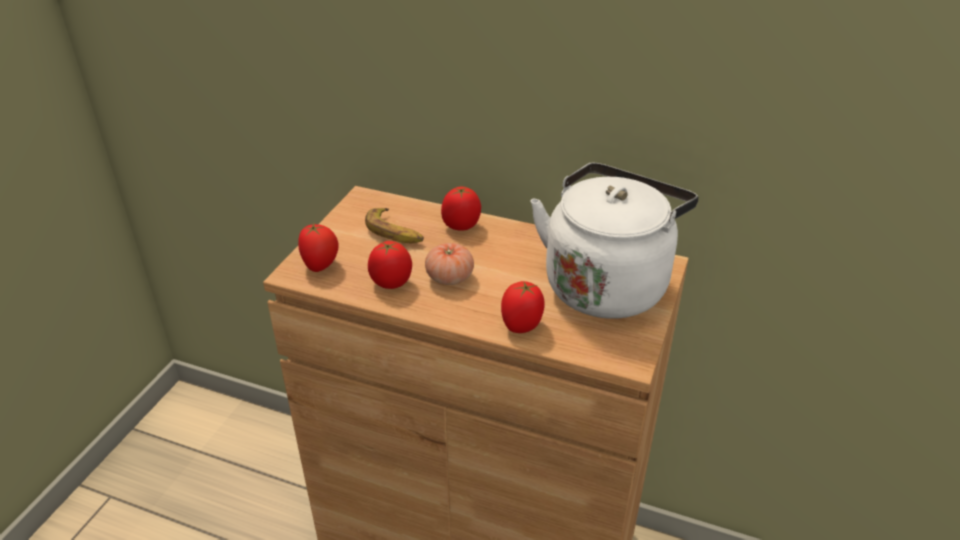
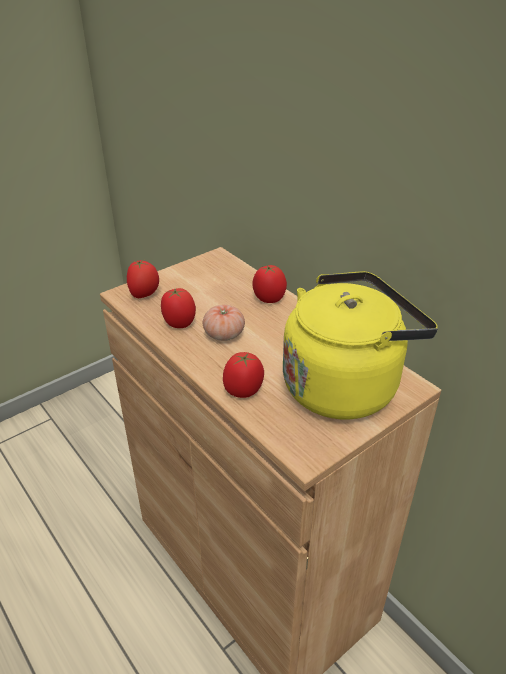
camera: 30 degrees right, 0 degrees up
banana [365,208,424,243] -> none
white kettle [530,163,698,319] -> yellow kettle [283,271,438,420]

